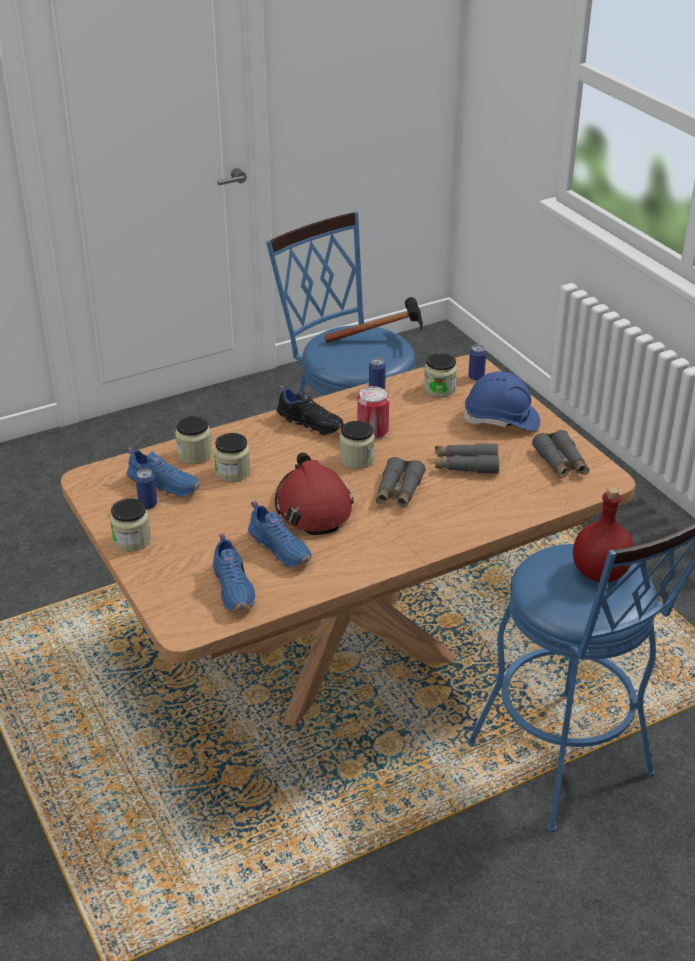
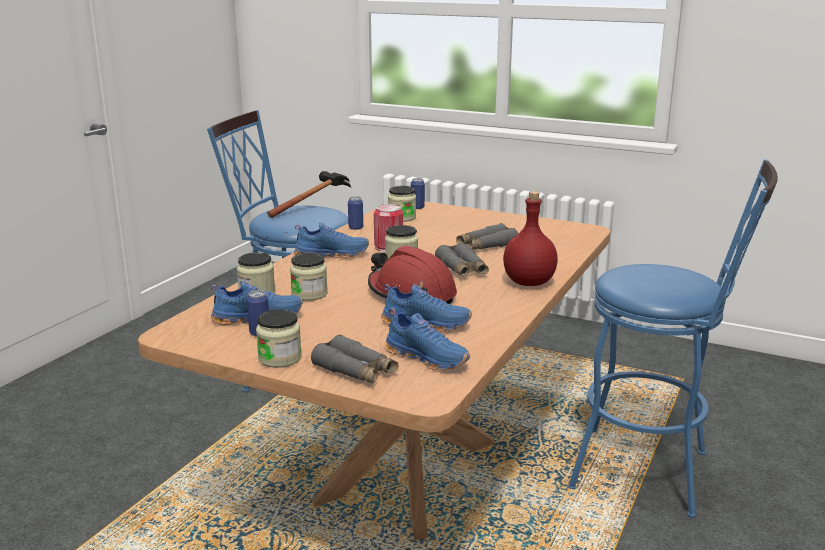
camera: 35 degrees left, 15 degrees down
black shoe [276,385,344,435] -> blue shoe [294,222,369,258]
blue hard hat [463,371,540,431] -> none
grey binoculars [532,430,589,479] -> grey binoculars moved to [311,335,398,384]
red bottle [573,487,634,582] -> red bottle moved to [503,191,558,286]

